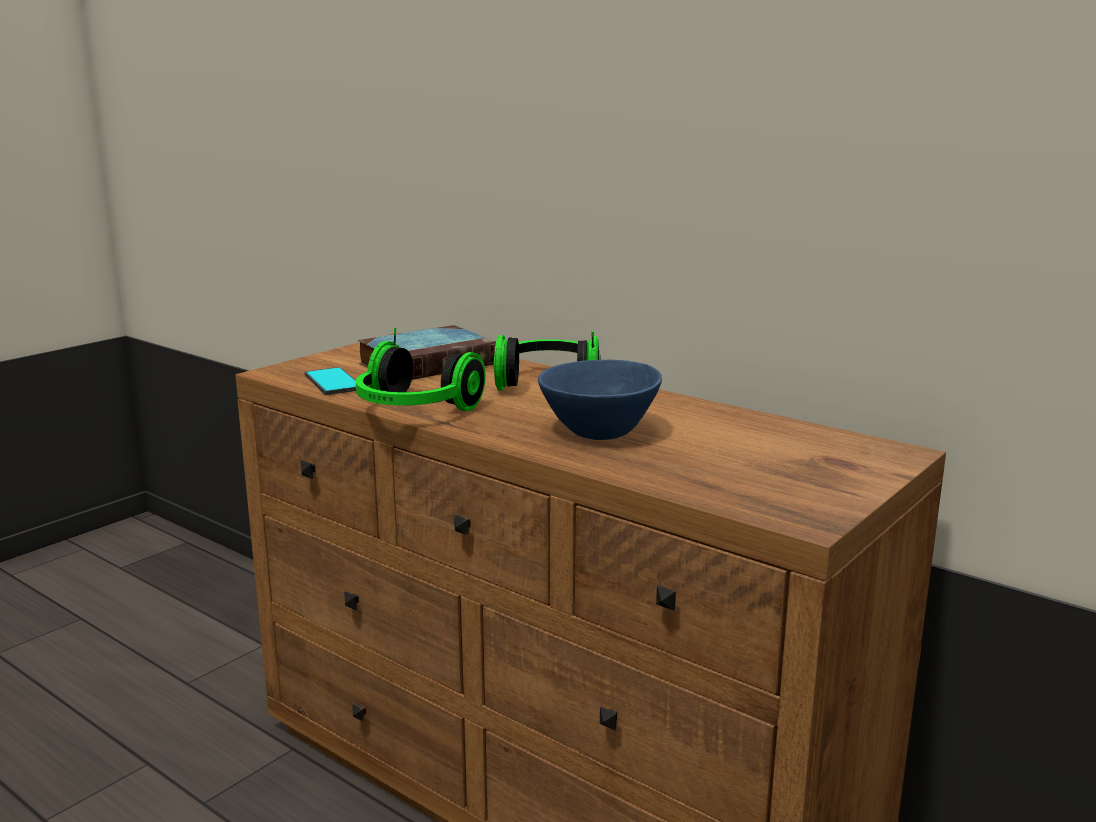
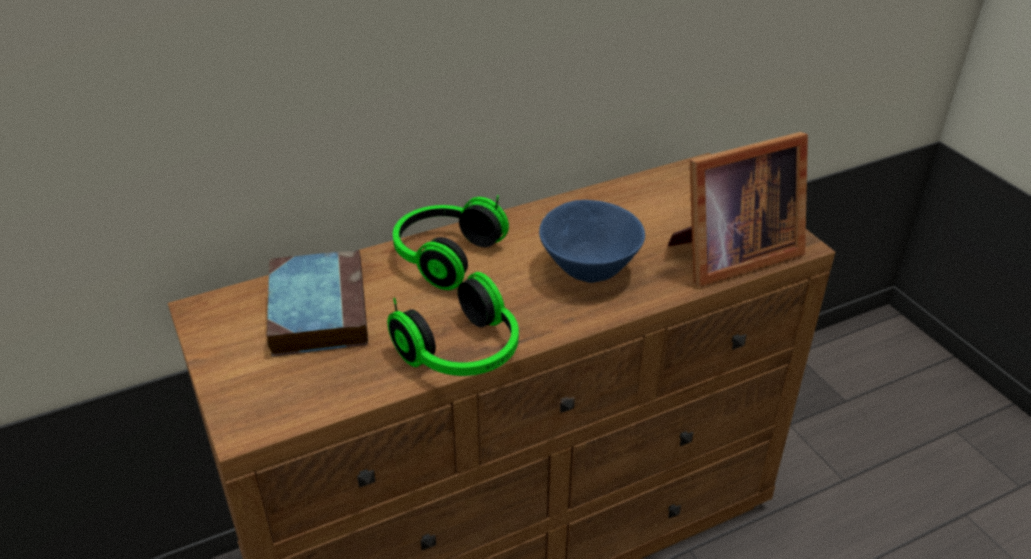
camera: 65 degrees left, 20 degrees up
phone [305,367,356,395] -> none
none -> picture frame [668,132,808,287]

